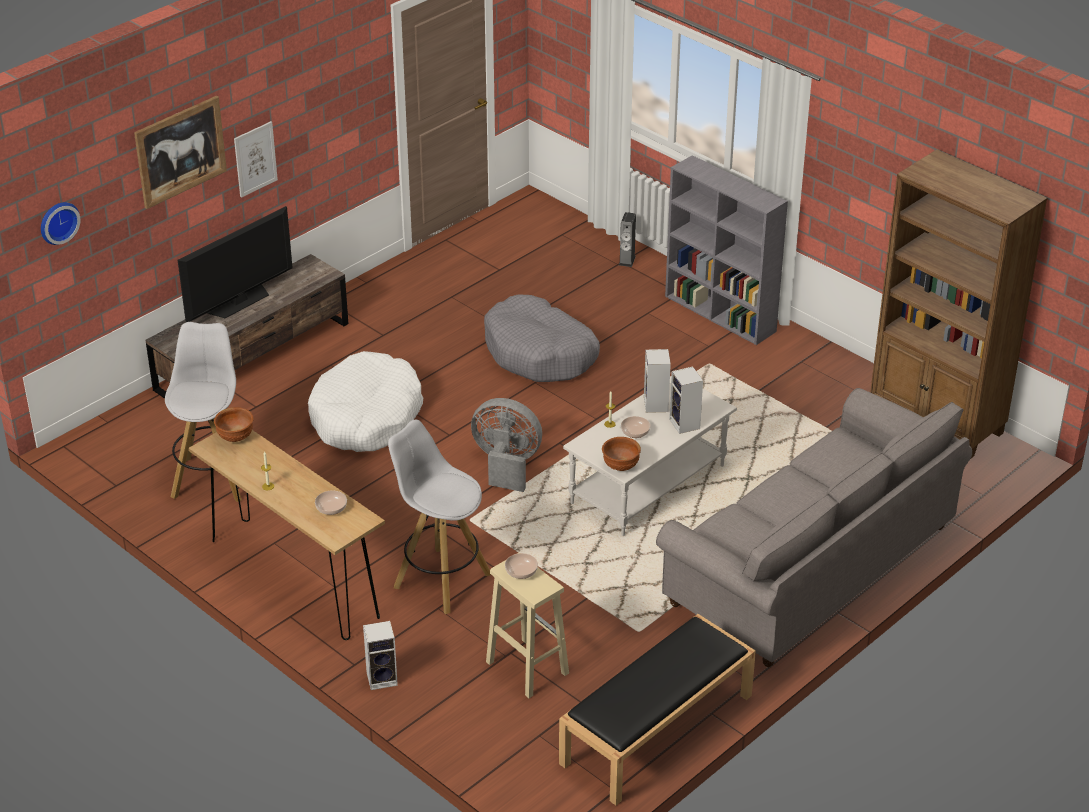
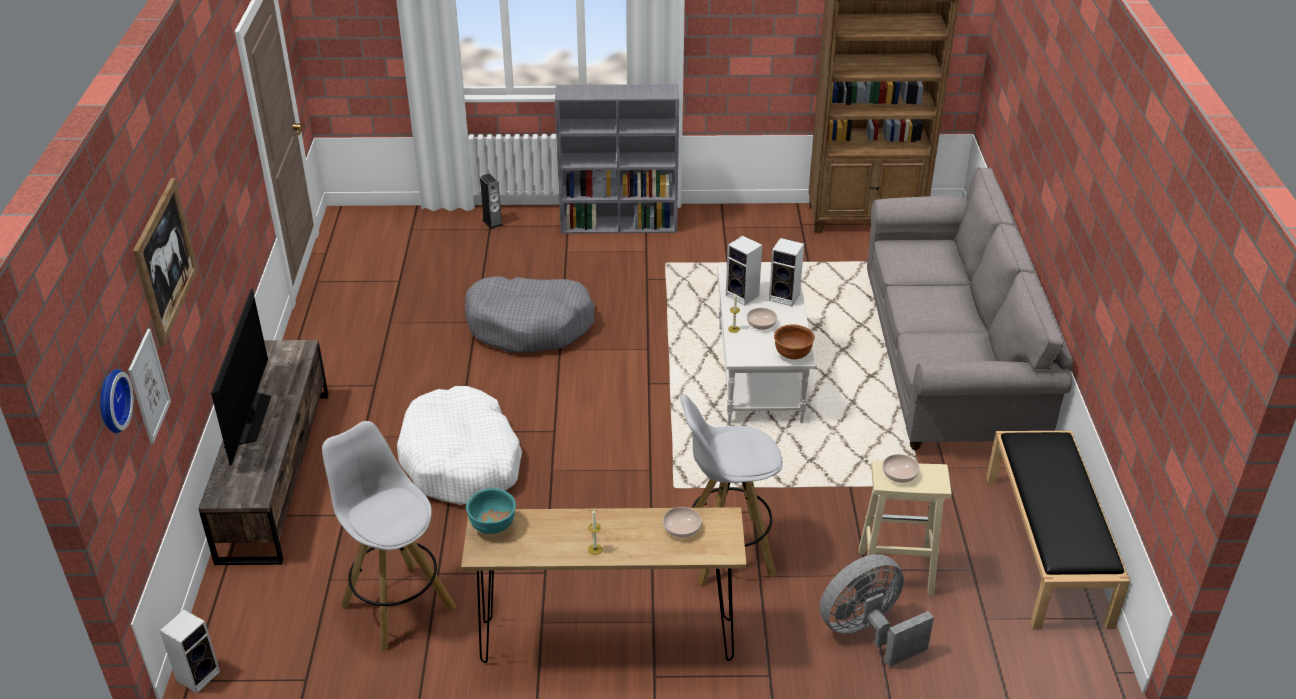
camera: 45 degrees left, 0 degrees up
brown bowl [214,407,254,442] -> turquoise bowl [466,488,516,534]
picture [234,121,278,198] -> picture moved to [128,329,171,444]
speaker [363,621,398,690] -> speaker moved to [159,610,220,693]
grey fan [471,398,542,492] -> grey fan moved to [820,554,934,667]

